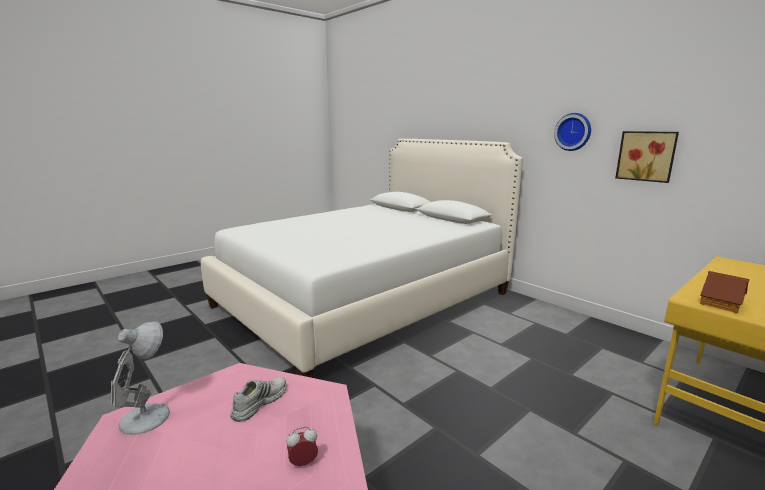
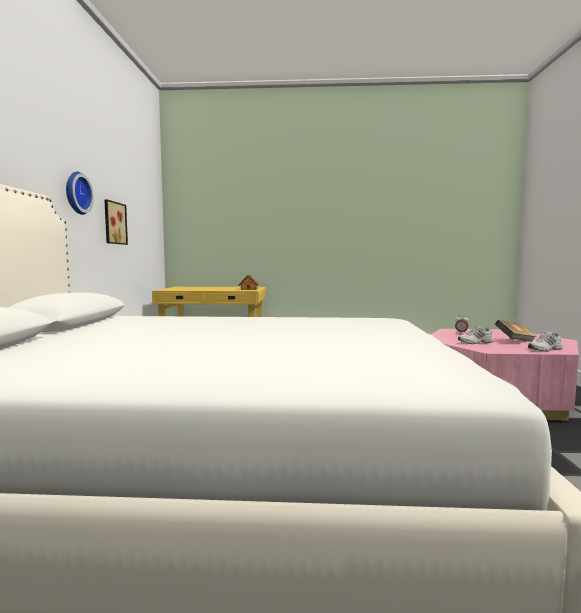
camera: 135 degrees left, 10 degrees down
white table lamp [111,322,170,435] -> white shoe [528,332,563,352]
none -> book [495,320,537,342]

